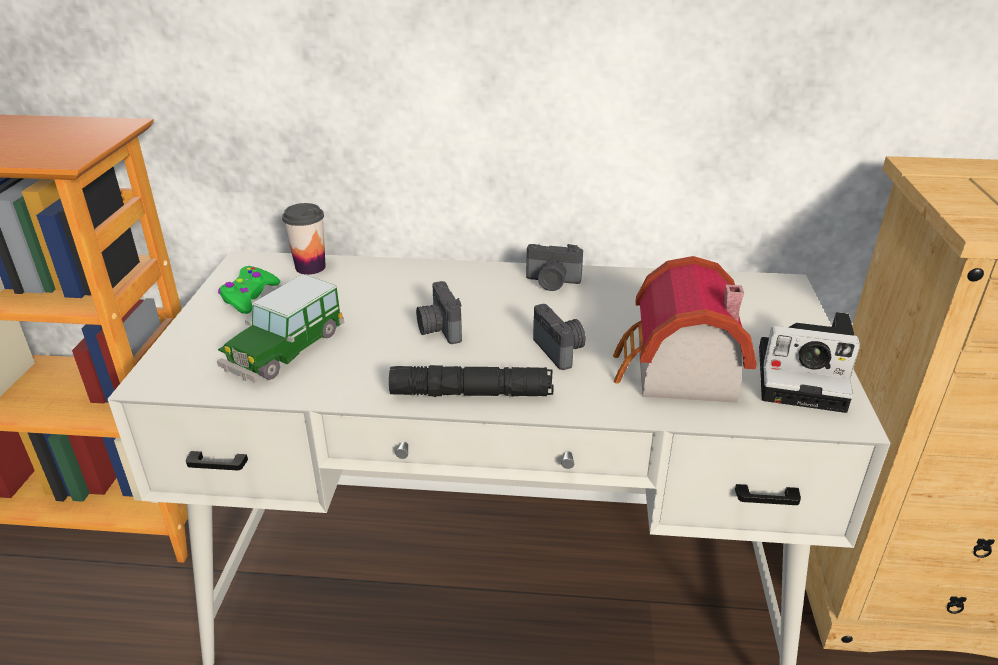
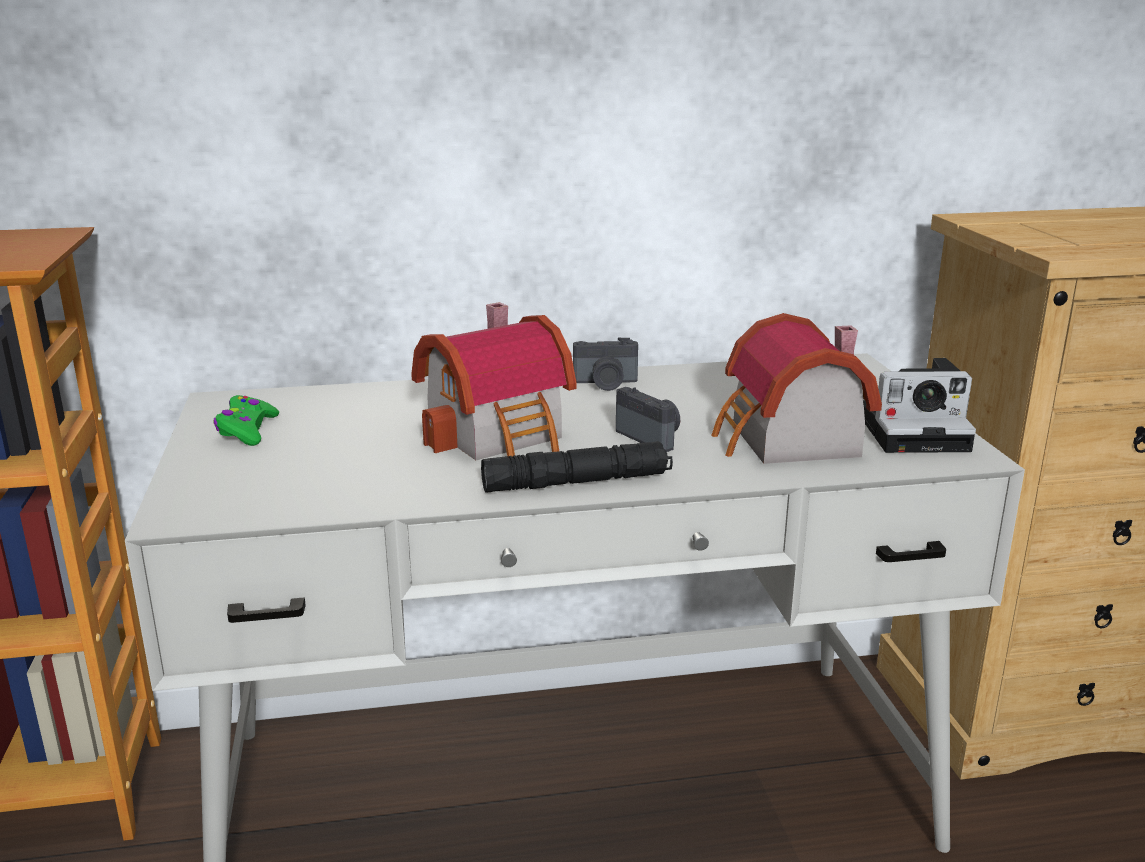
camera: 15 degrees left, 10 degrees down
toy car [217,274,344,382] -> none
cup [282,203,326,275] -> none
camera [416,281,462,344] -> toy house [411,302,577,460]

